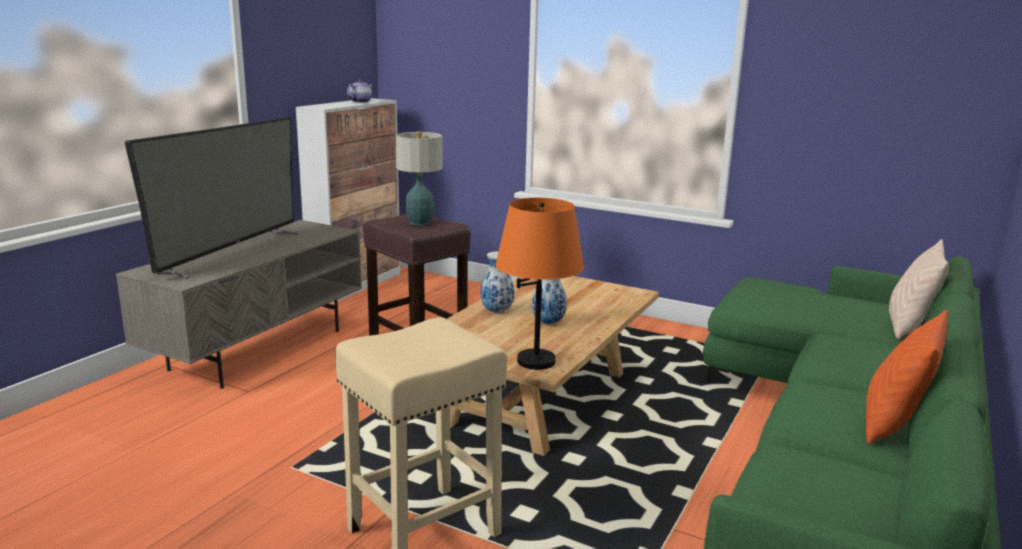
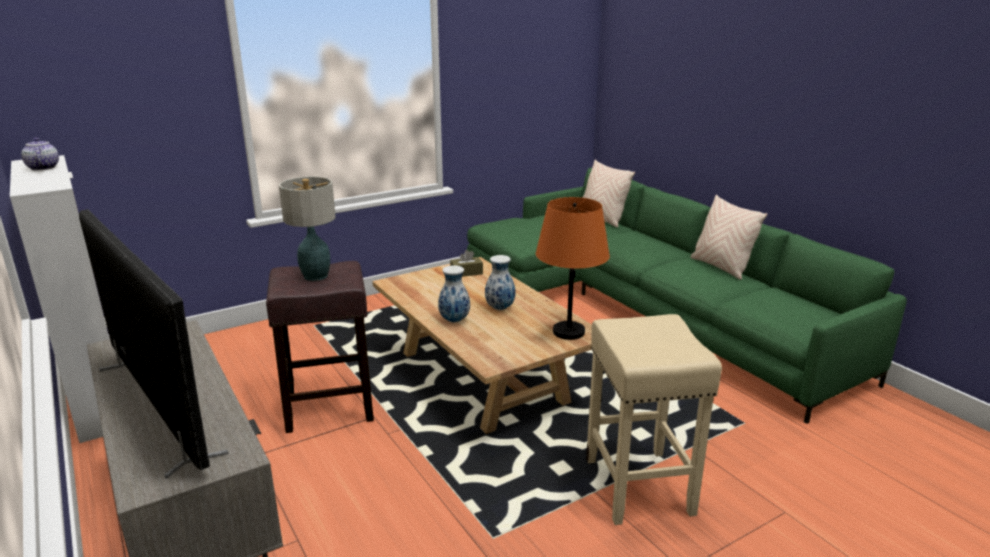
camera: 60 degrees left, 5 degrees up
orange pillow [866,310,948,444] -> beige pillow [691,195,768,280]
none -> brown tissue box [450,250,483,277]

